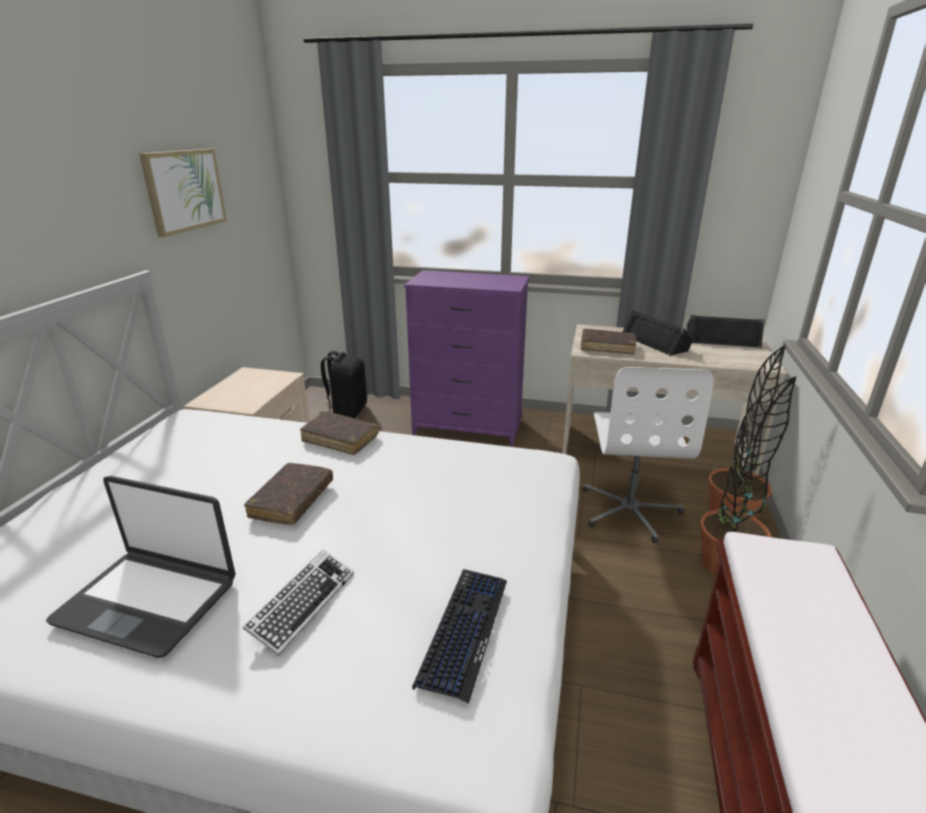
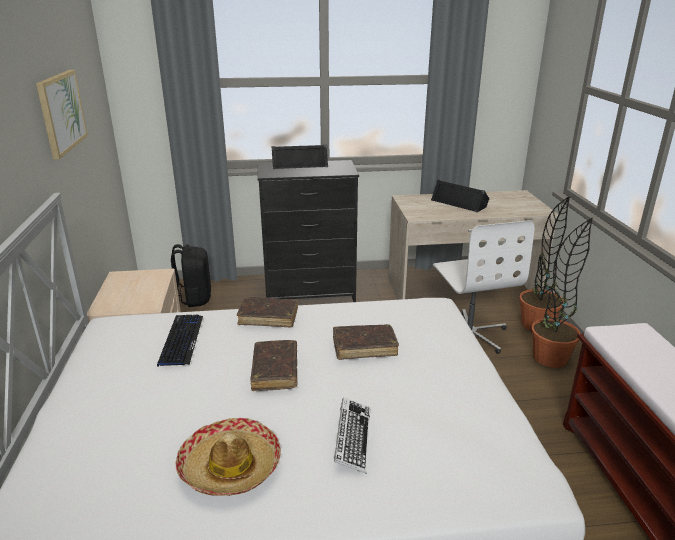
camera: 20 degrees left, 0 degrees up
laptop [46,476,235,658] -> hat [175,418,281,496]
purple dresser [404,270,530,446] -> black dresser [257,160,359,302]
keyboard [412,569,507,704] -> keyboard moved to [157,315,203,366]
brown book [580,329,636,355] -> brown book moved to [333,324,399,360]
black speaker [686,315,765,348] -> black speaker moved to [272,145,328,169]

